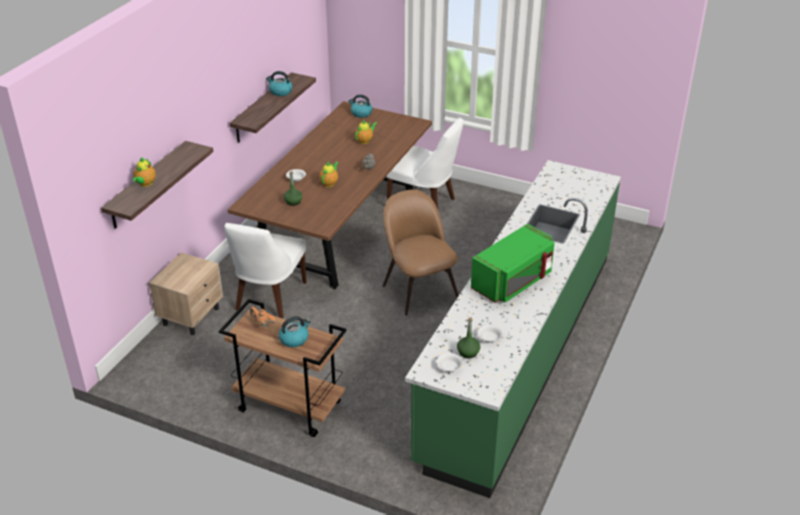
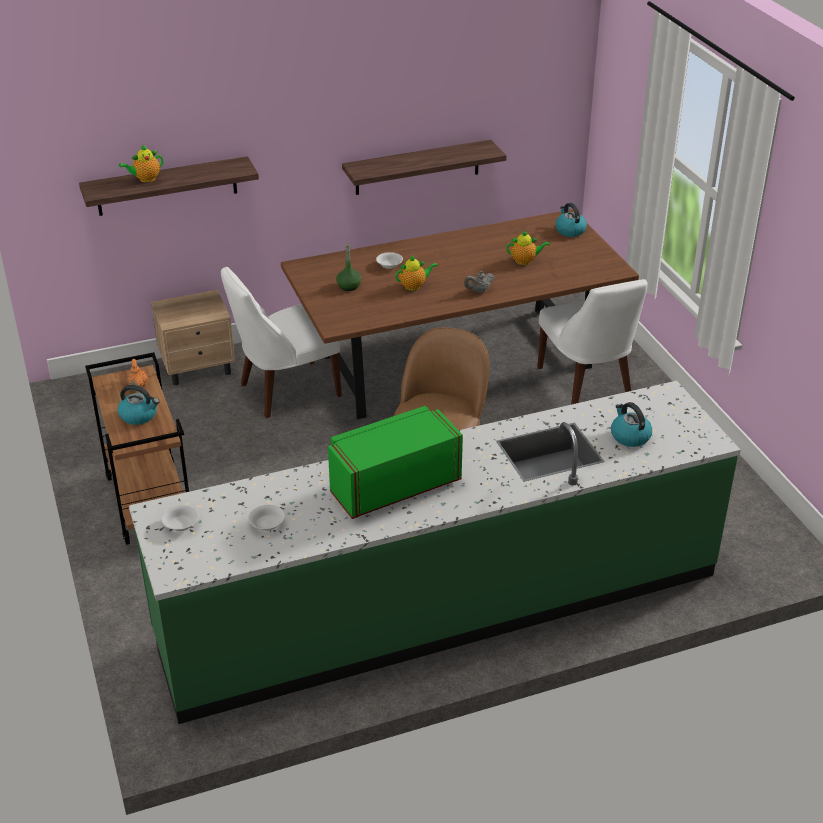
camera: 45 degrees right, 0 degrees up
kettle [266,71,293,96] -> kettle moved to [611,402,652,447]
green bottle [457,317,481,359] -> none
green microwave [471,224,555,303] -> green microwave turned 150 degrees clockwise [328,406,463,519]

